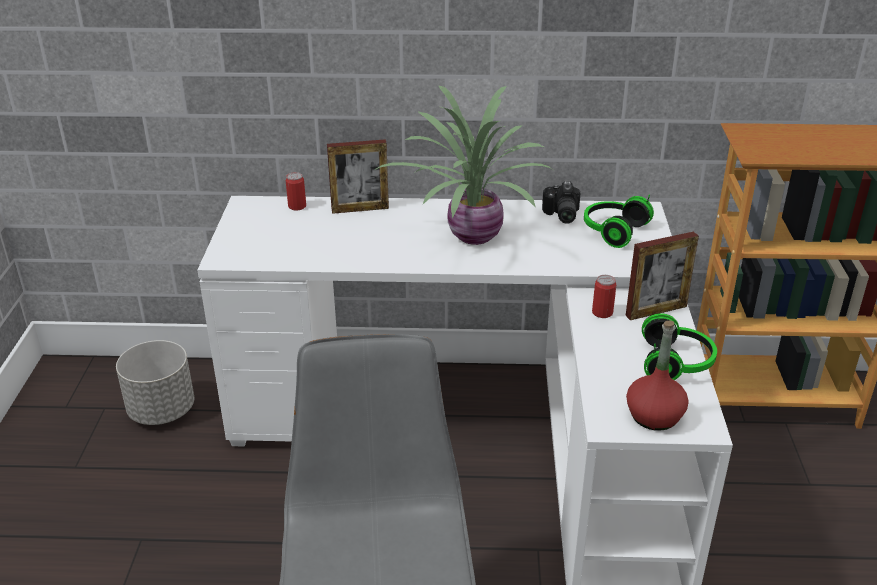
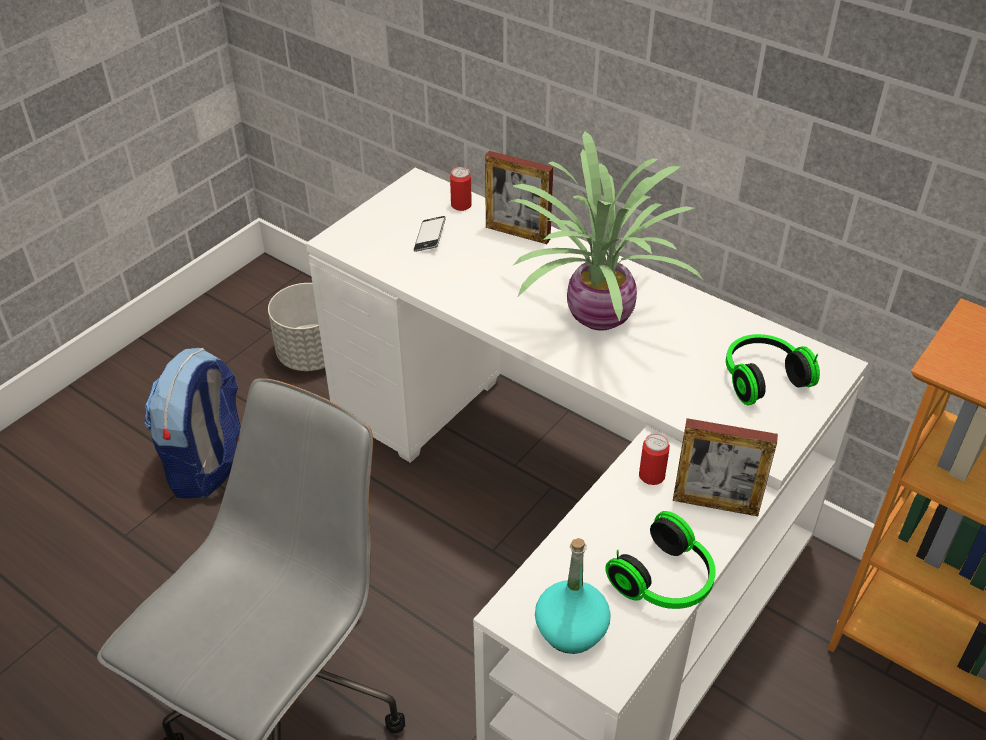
camera: 35 degrees right, 10 degrees up
camera [542,181,580,224] -> none
red bottle [626,320,689,431] -> turquoise bottle [535,538,611,654]
none -> backpack [144,348,241,498]
none -> phone [414,216,446,252]

